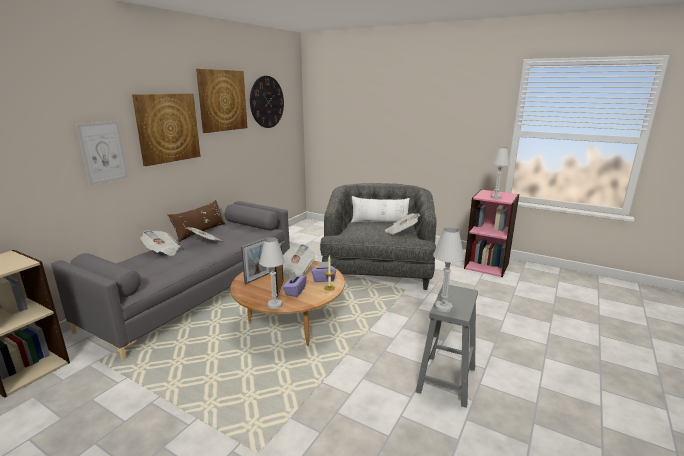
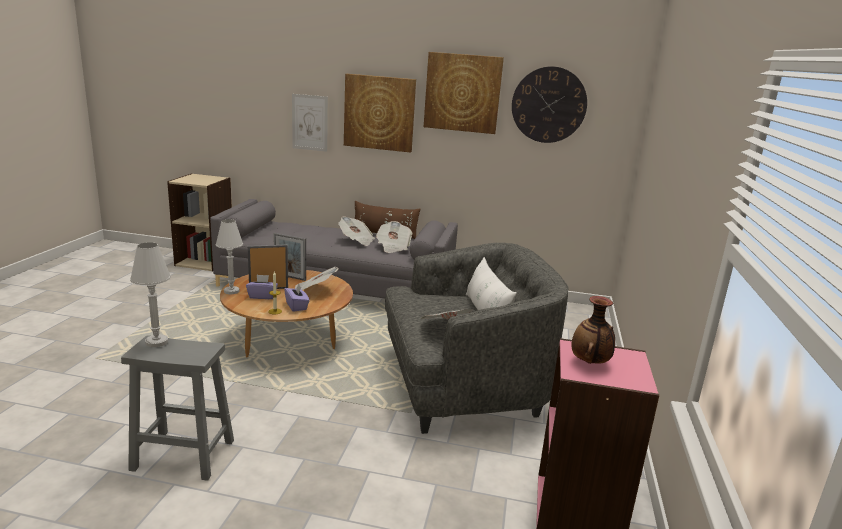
camera: 70 degrees right, 0 degrees up
newspaper [140,230,181,256] -> newspaper moved to [376,221,413,253]
white table lamp [491,147,510,199] -> vase [571,296,615,364]

